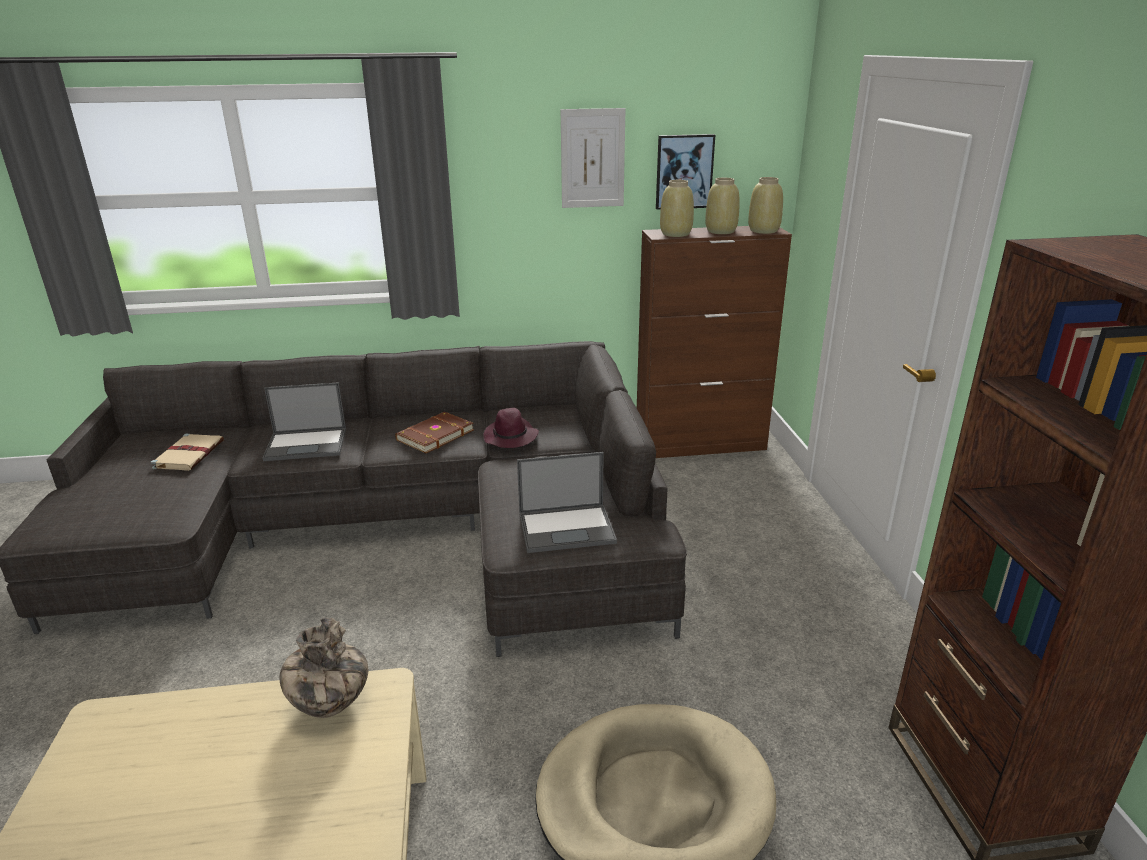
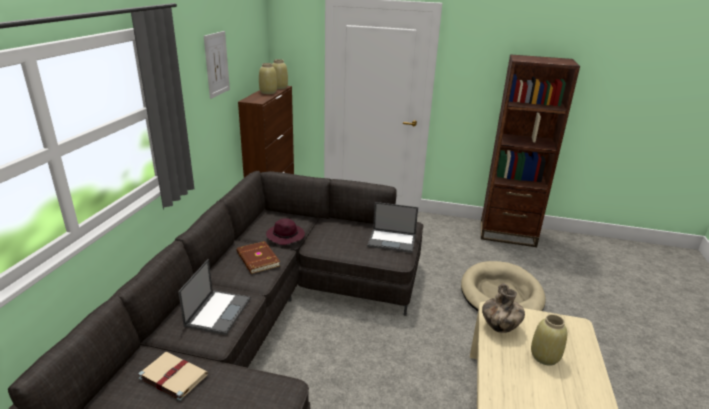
camera: 70 degrees left, 0 degrees up
laptop [517,452,617,553] -> laptop turned 90 degrees clockwise [367,202,418,253]
picture [656,134,715,210] -> none
beige vase [660,180,694,237] -> beige vase moved to [531,314,567,366]

